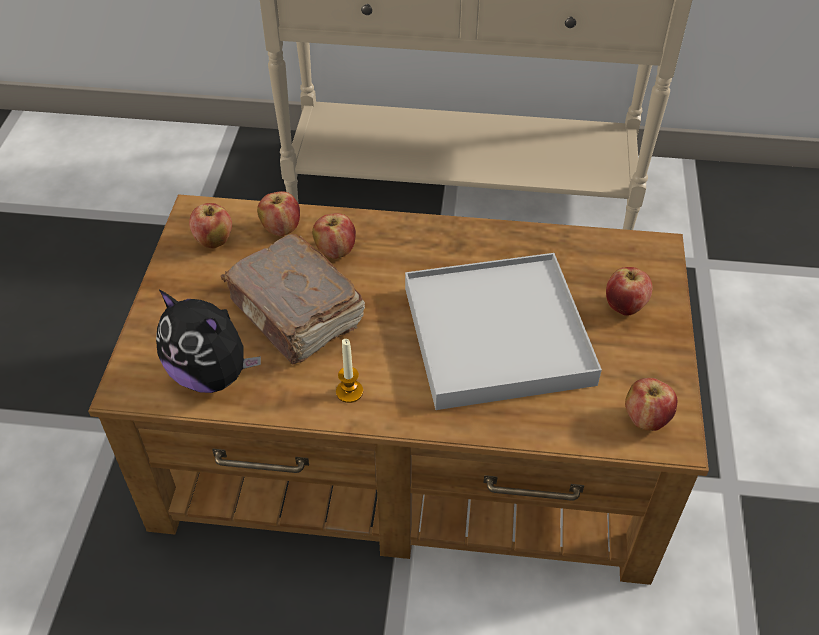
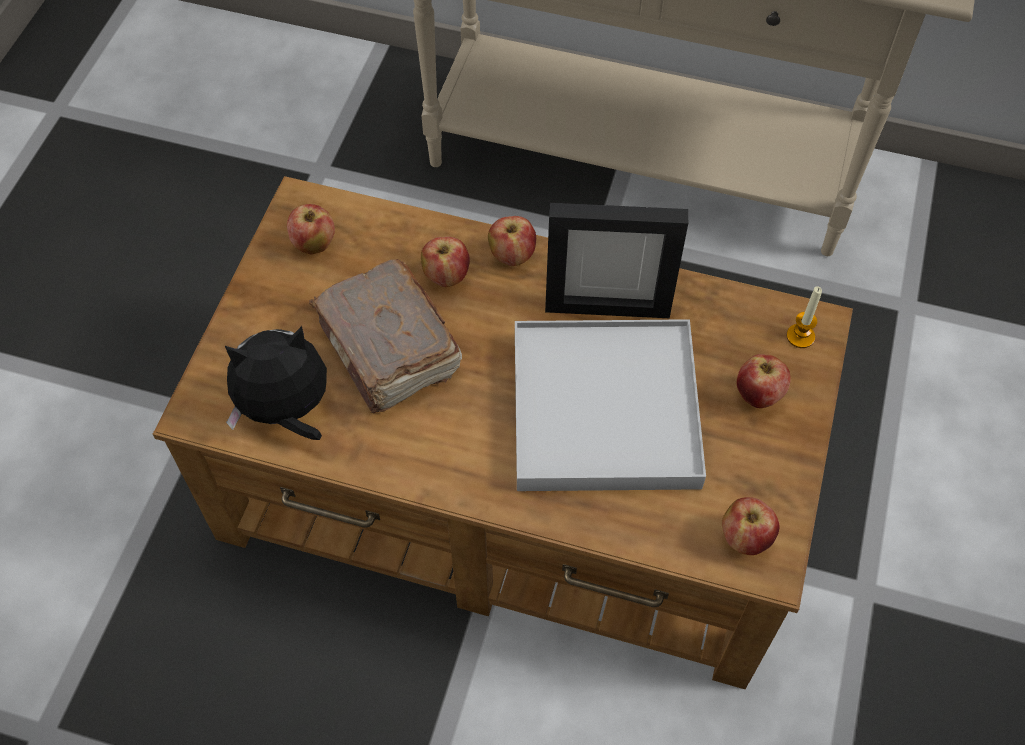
camera: 10 degrees right, 10 degrees up
plush toy [156,290,261,393] -> plush toy turned 120 degrees clockwise [225,326,327,440]
apple [257,191,300,236] -> apple moved to [488,216,536,266]
candle [336,339,363,403] -> candle moved to [787,286,822,348]
none -> picture frame [545,203,688,318]

